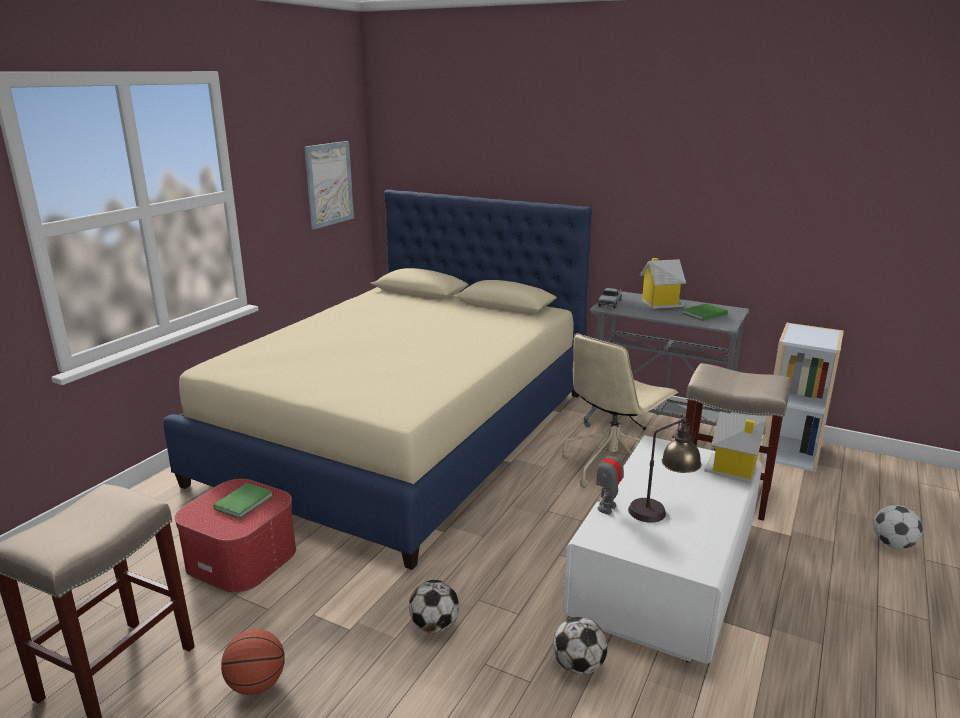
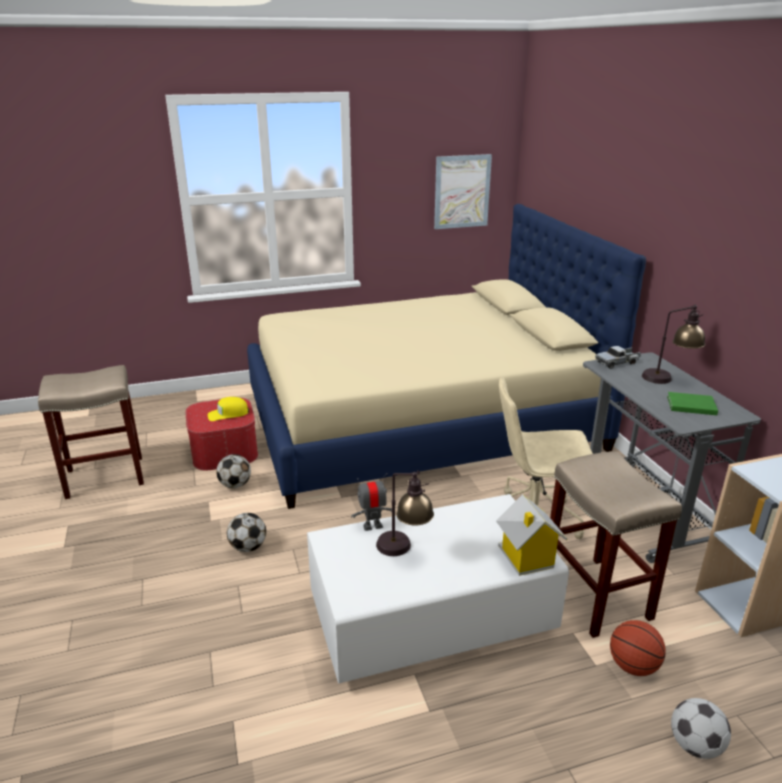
camera: 45 degrees right, 5 degrees up
green book [213,483,273,519] -> yellow cap [208,397,249,421]
basketball [221,629,285,695] -> basketball moved to [610,620,666,676]
football [553,617,607,675] -> football moved to [216,454,251,488]
toy house [640,258,686,309] -> table lamp [642,304,705,384]

